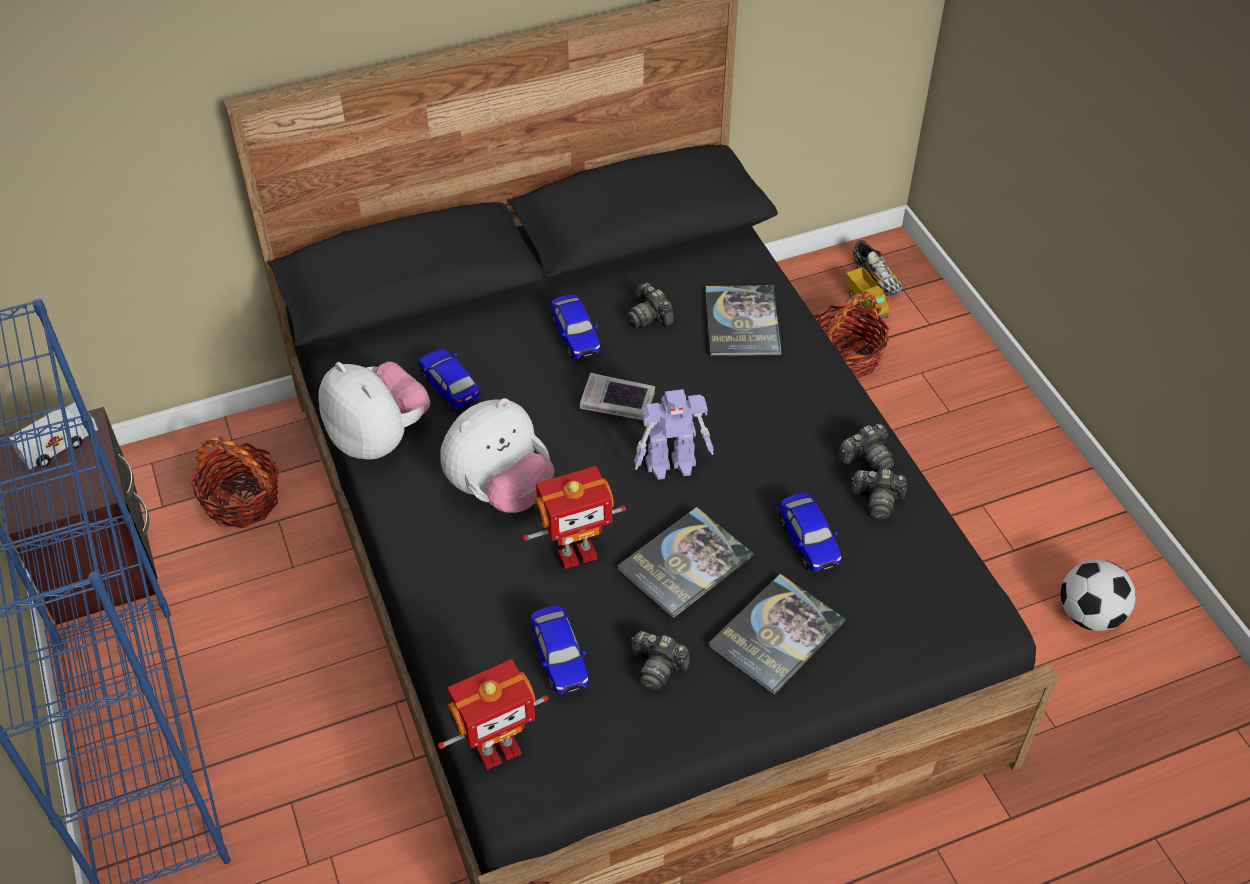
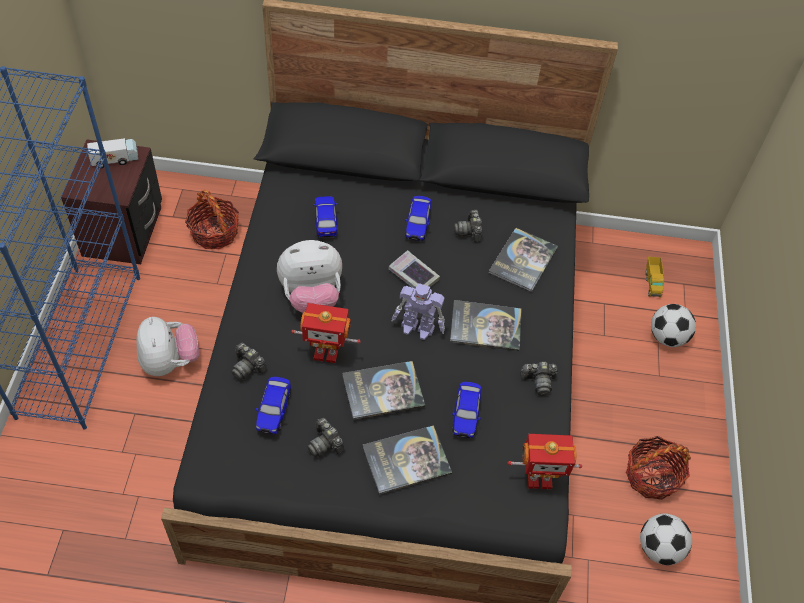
camera: 25 degrees right, 5 degrees up
plush toy [318,362,430,460] -> plush toy moved to [136,317,199,376]
toy robot [438,659,548,770] -> toy robot moved to [508,434,582,489]
basket [814,292,890,378] -> basket moved to [626,436,691,500]
camera [851,469,907,521] -> camera moved to [231,343,267,380]
shoe [853,240,902,296] -> none
none -> book [450,300,522,351]
none -> football [651,304,696,347]

